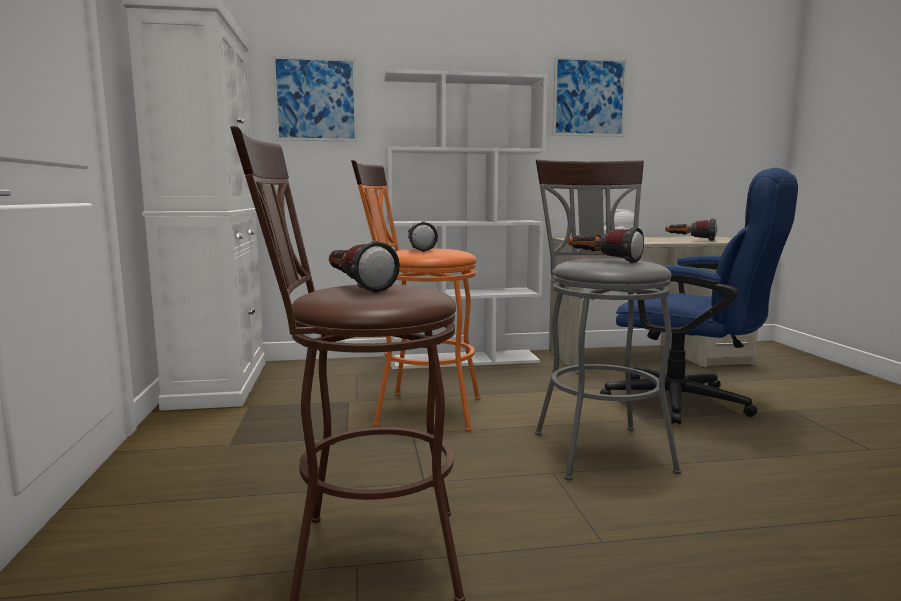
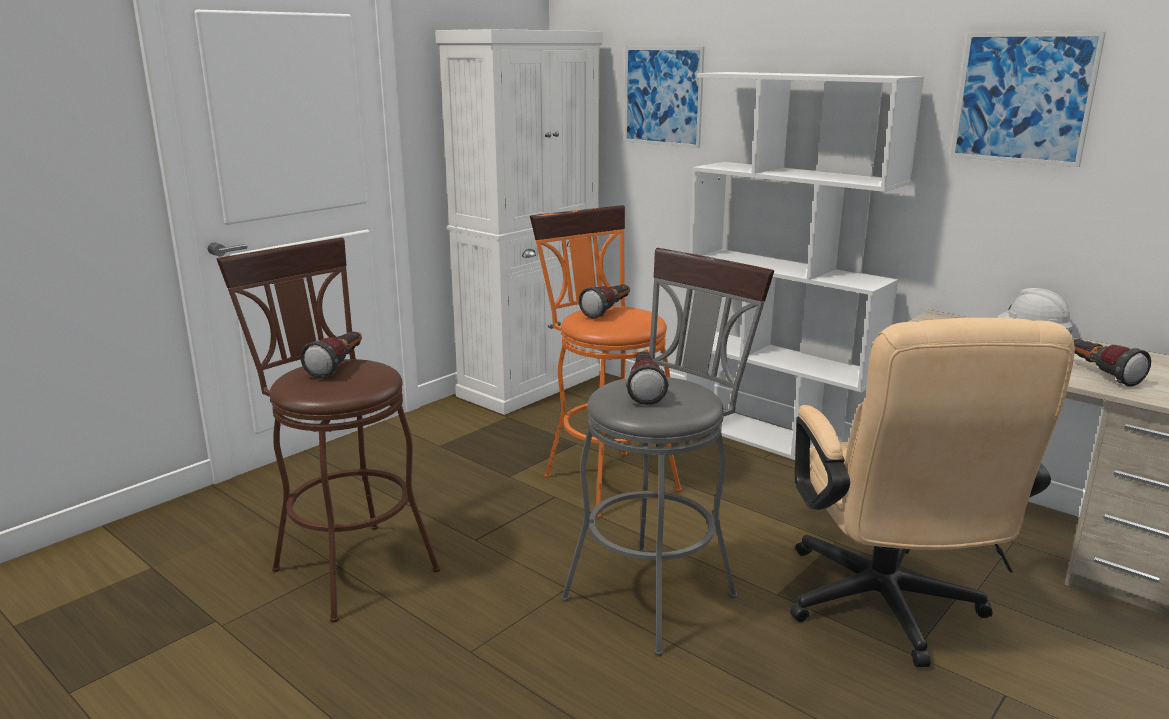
camera: 50 degrees right, 10 degrees up
blue office chair [600,168,798,424] -> beige office chair [790,318,1075,667]

